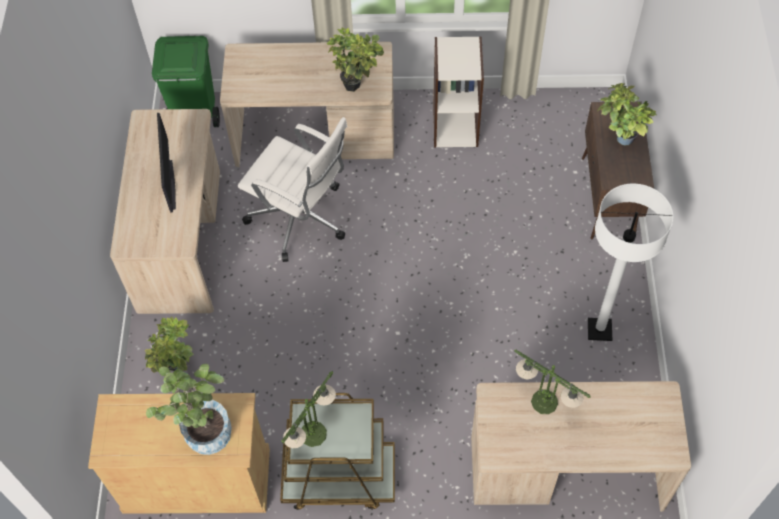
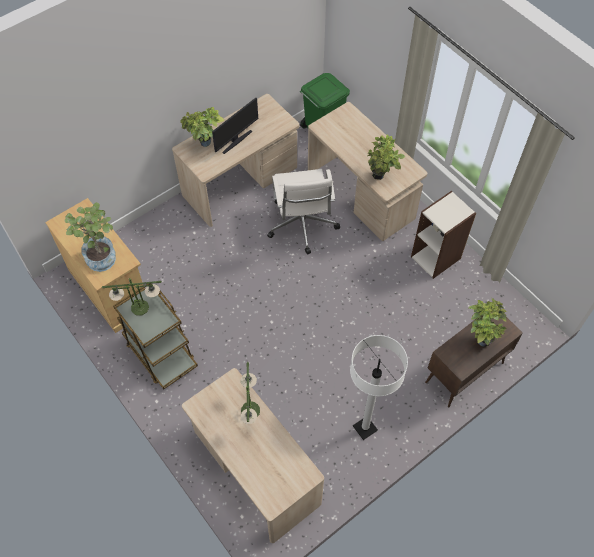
camera: 50 degrees right, 0 degrees up
potted plant [144,317,194,373] -> potted plant moved to [180,107,224,147]

